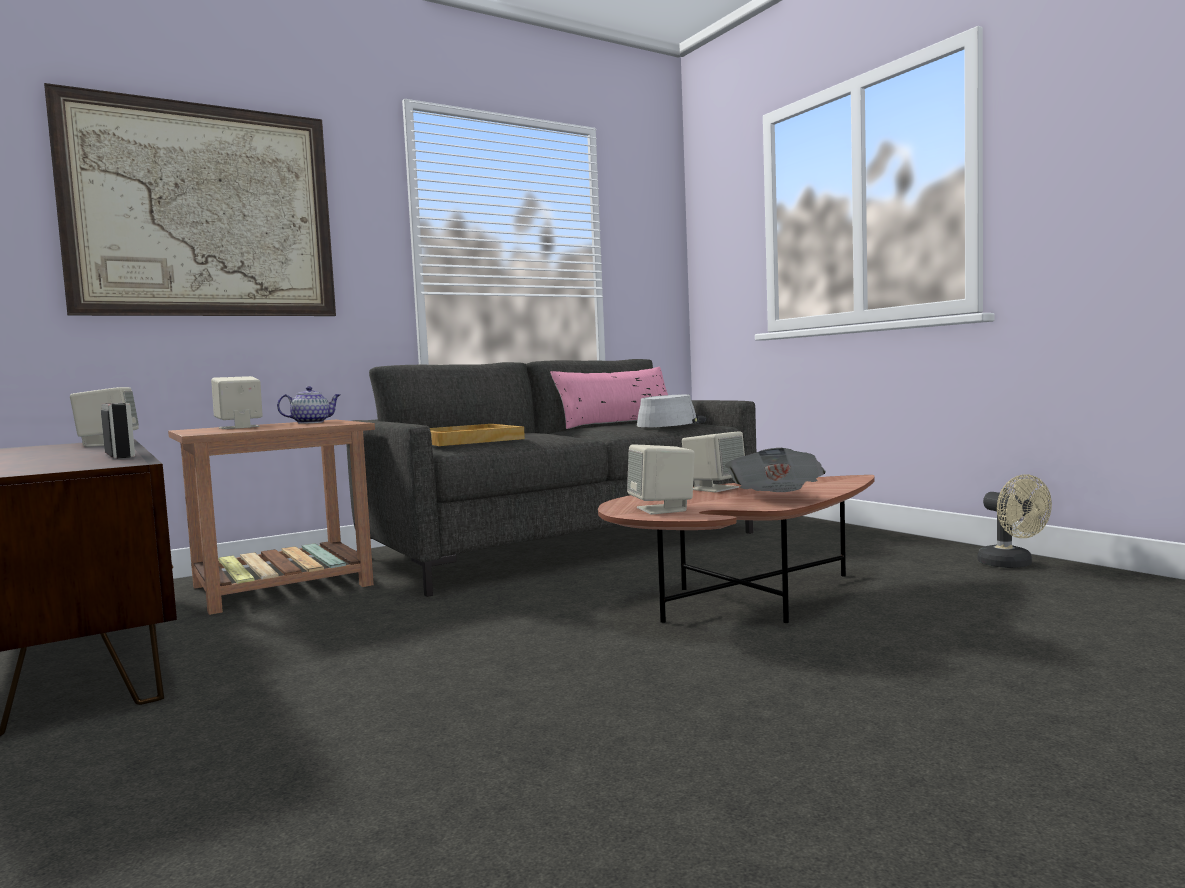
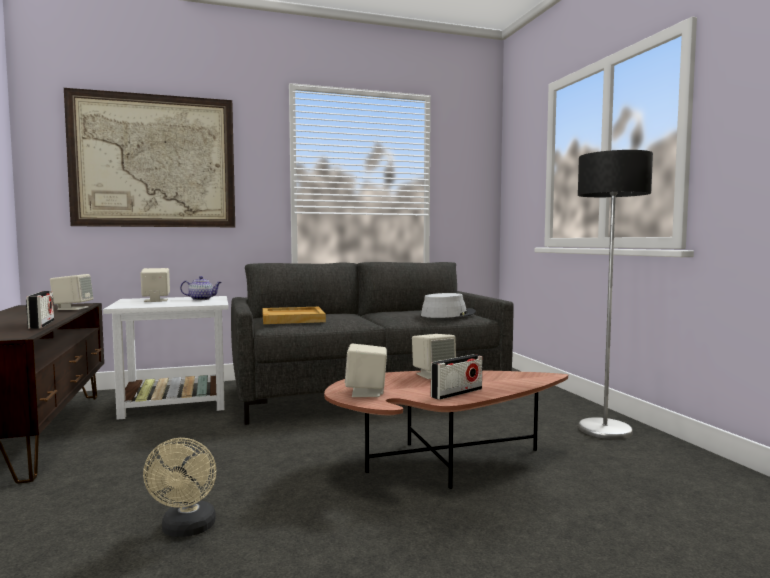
camera: 15 degrees right, 0 degrees up
brown side table [168,420,375,615] -> white side table [103,296,229,420]
pink pillow [550,367,668,429] -> none
newspaper [725,448,826,492] -> radio [431,354,483,400]
beige fan [977,474,1052,568] -> beige fan moved to [143,438,216,537]
none -> floor lamp [578,150,653,439]

